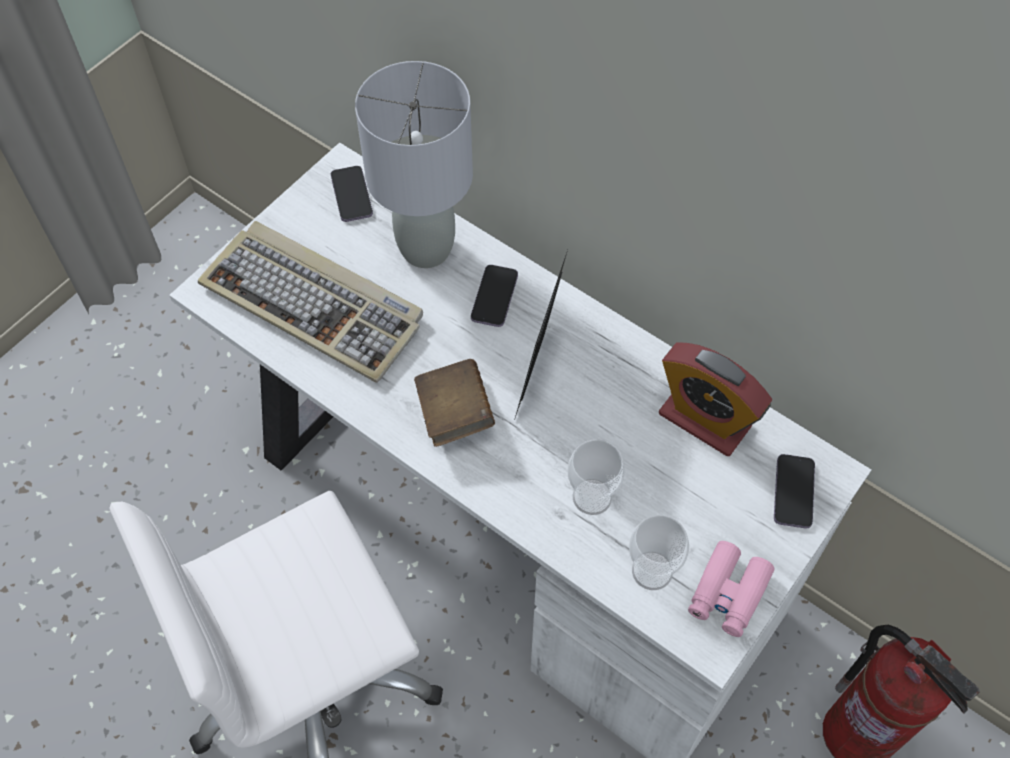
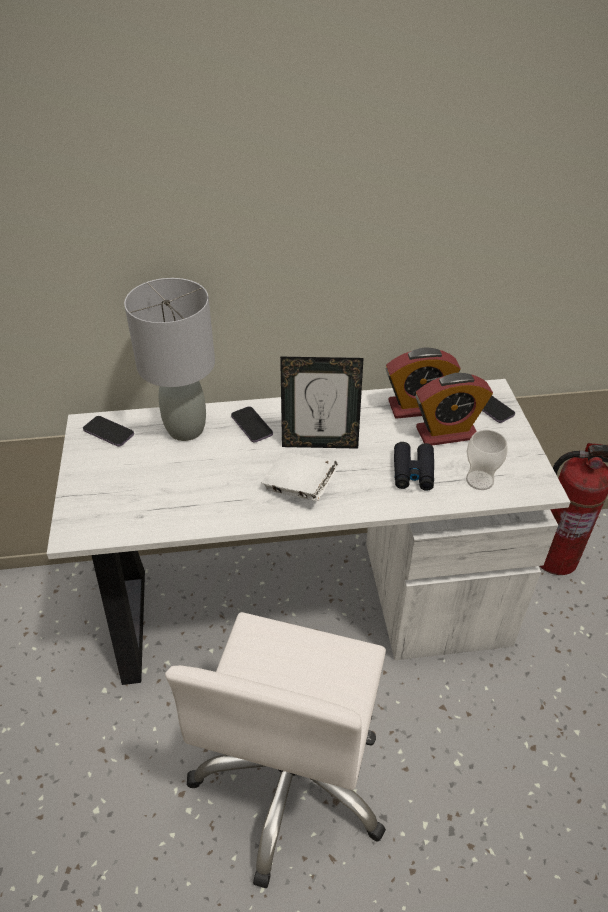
camera: 45 degrees left, 15 degrees down
keyboard [198,221,423,383] -> none
brown book [414,359,495,447] -> white book [261,452,338,501]
picture frame [514,250,568,421] -> picture frame turned 60 degrees counterclockwise [280,357,364,449]
cup [568,439,625,515] -> black binoculars [394,442,434,491]
pink binoculars [688,541,774,637] -> none
none -> alarm clock [415,373,493,446]

